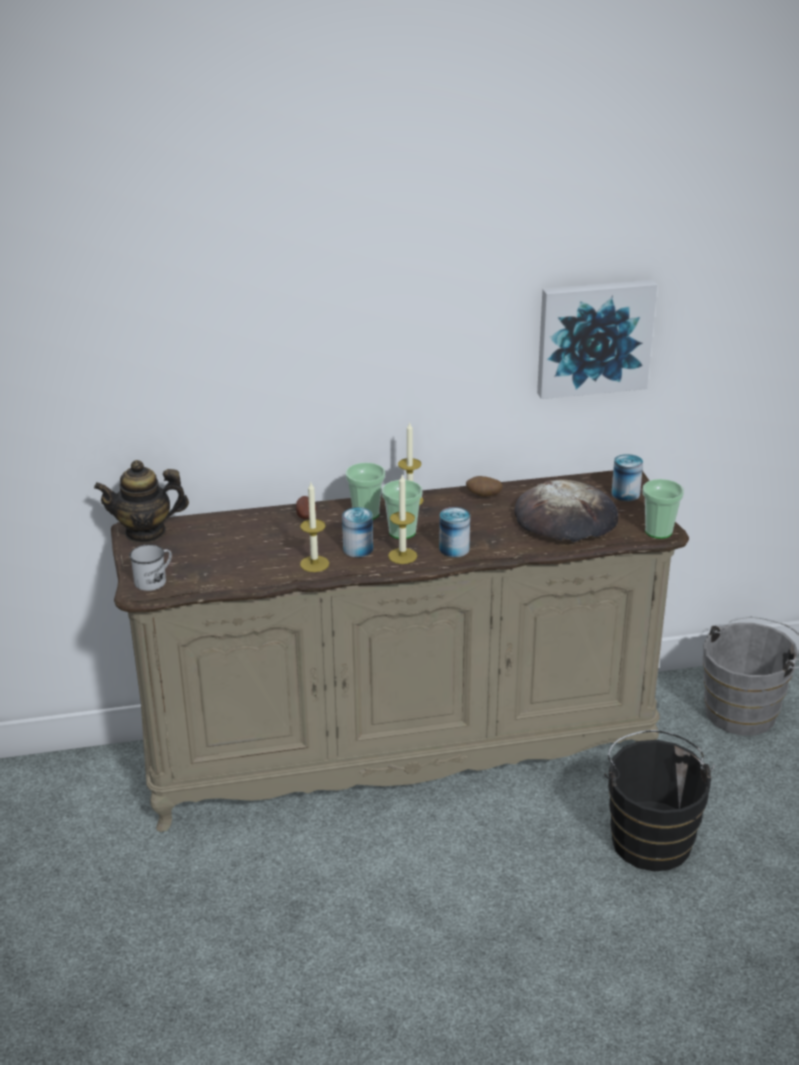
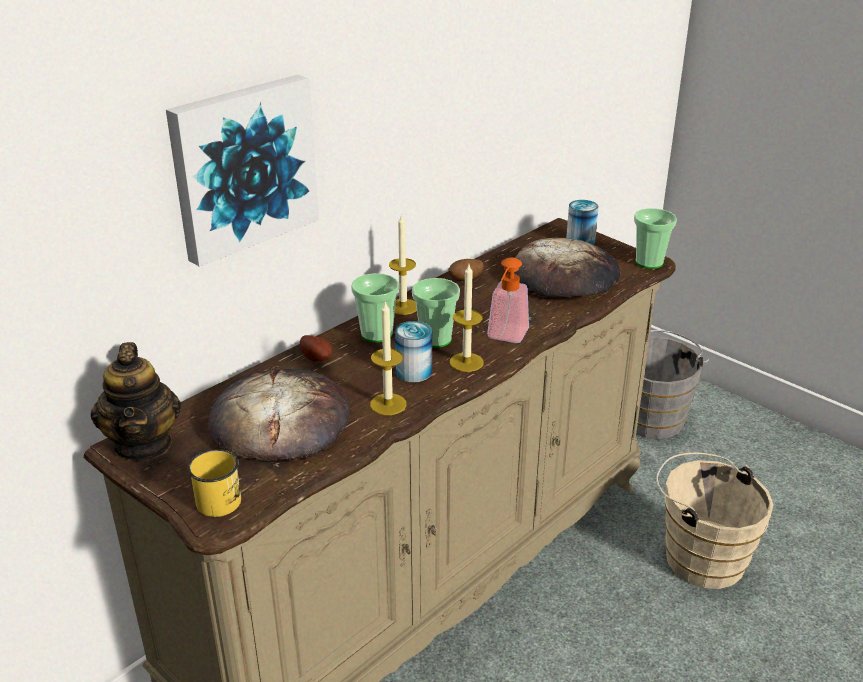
camera: 35 degrees left, 0 degrees up
teapot [94,460,189,543] -> teapot turned 60 degrees counterclockwise [91,342,181,461]
white mug [129,544,172,591] -> yellow mug [188,449,241,517]
can [439,507,470,557] -> soap dispenser [487,257,529,343]
picture [537,280,657,399] -> picture moved to [166,75,319,267]
black bucket [604,730,715,871] -> beige bucket [656,452,773,589]
none -> bread [208,369,350,461]

